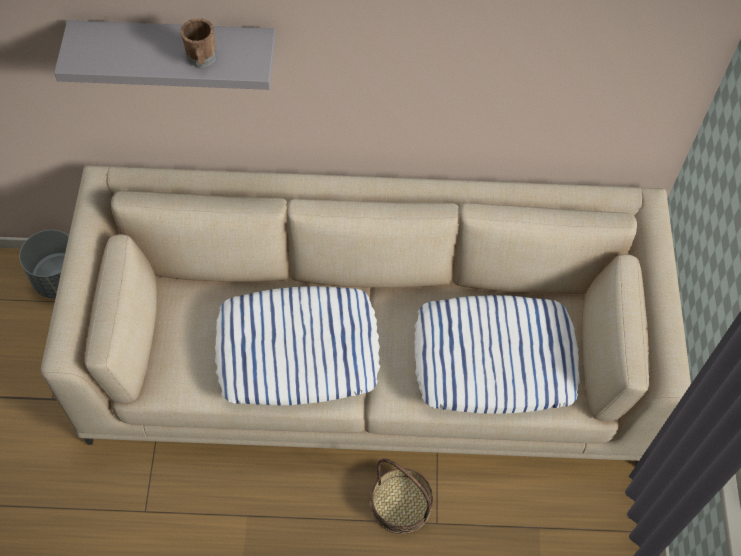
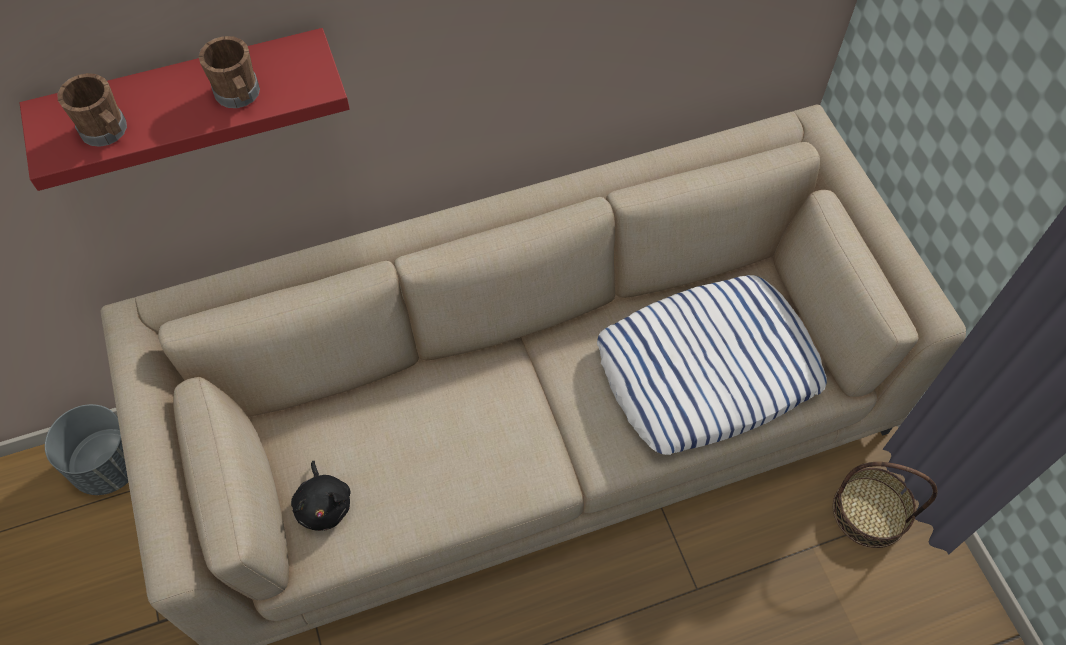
camera: 20 degrees left, 0 degrees up
grey shelf [54,20,276,90] -> red shelf [20,28,350,191]
pillow [215,286,381,405] -> none
basket [371,458,433,534] -> basket moved to [833,462,938,548]
none -> brown mug [57,73,127,147]
none -> black plush toy [291,461,351,531]

